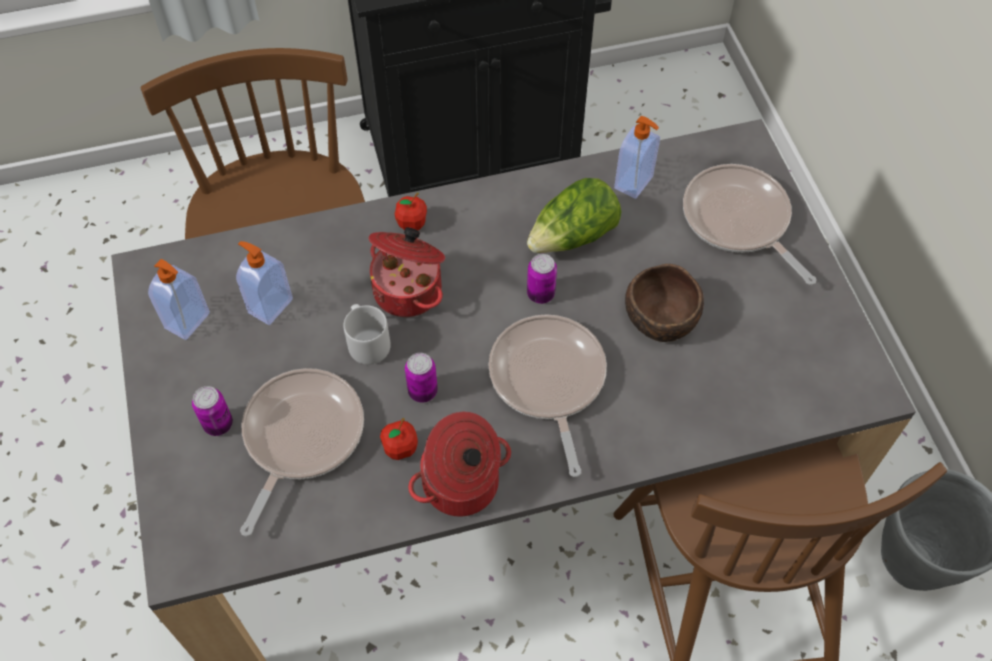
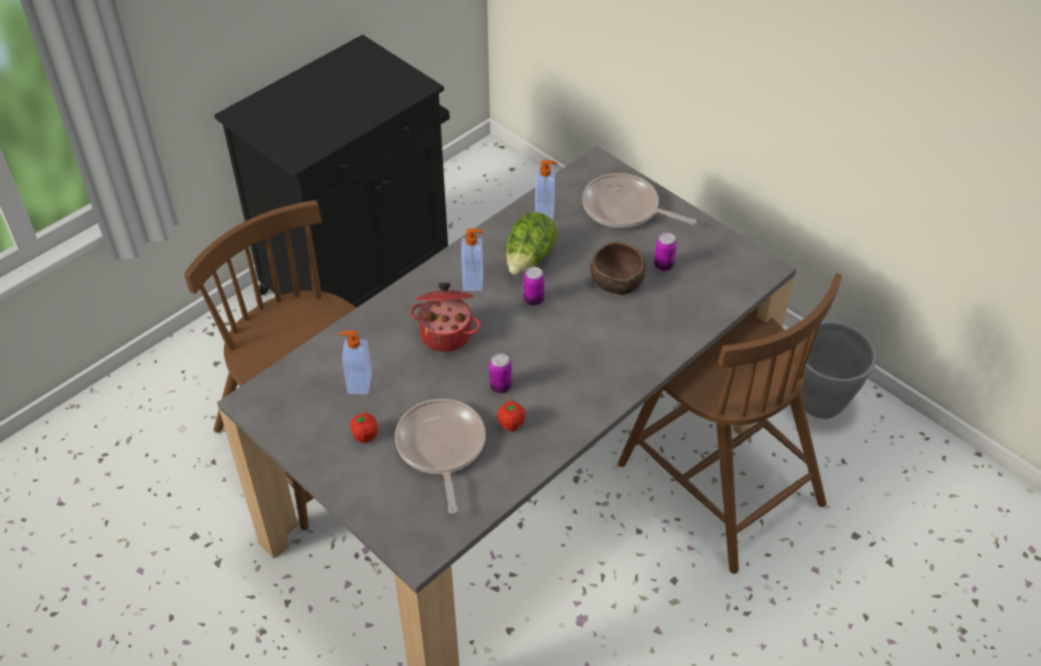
camera: 30 degrees left, 10 degrees down
soap dispenser [148,259,210,340] -> soap dispenser moved to [461,228,484,291]
can [192,386,233,436] -> can moved to [654,233,677,271]
grey mug [343,304,391,365] -> none
apple [395,192,427,230] -> apple moved to [350,408,378,443]
cooking pot [408,412,511,517] -> none
frying pan [489,314,607,477] -> none

